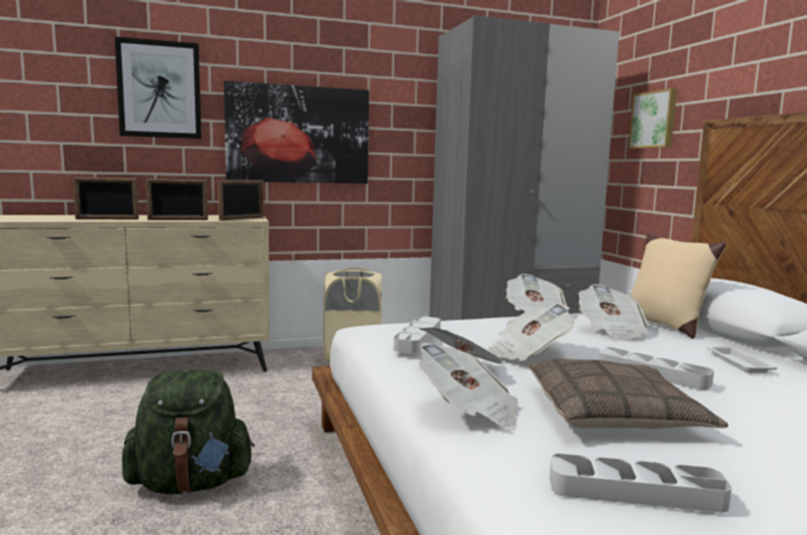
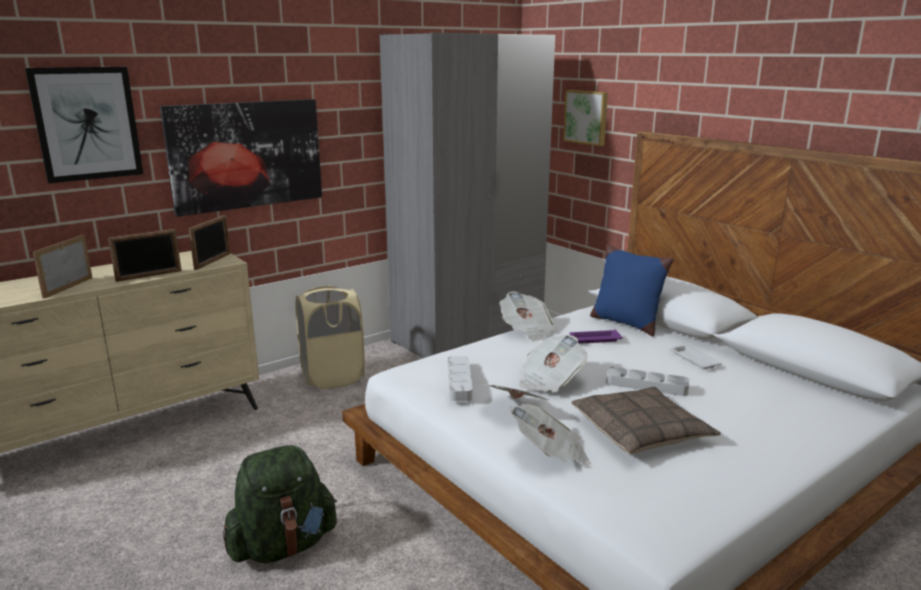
camera: 20 degrees left, 10 degrees up
picture frame [73,177,139,220] -> picture frame turned 135 degrees clockwise [33,235,92,299]
grey tray [550,453,732,513] -> none
newspaper [578,284,650,341] -> purple tray [569,330,623,344]
beige pillow [630,233,726,338] -> blue pillow [590,244,673,336]

